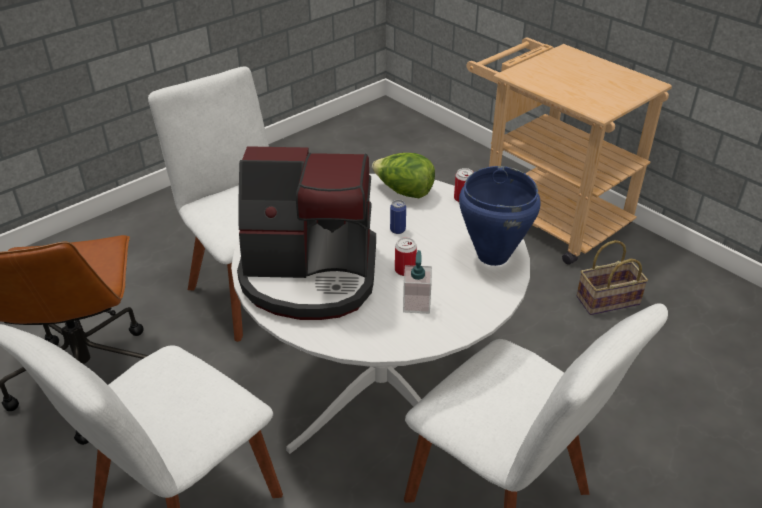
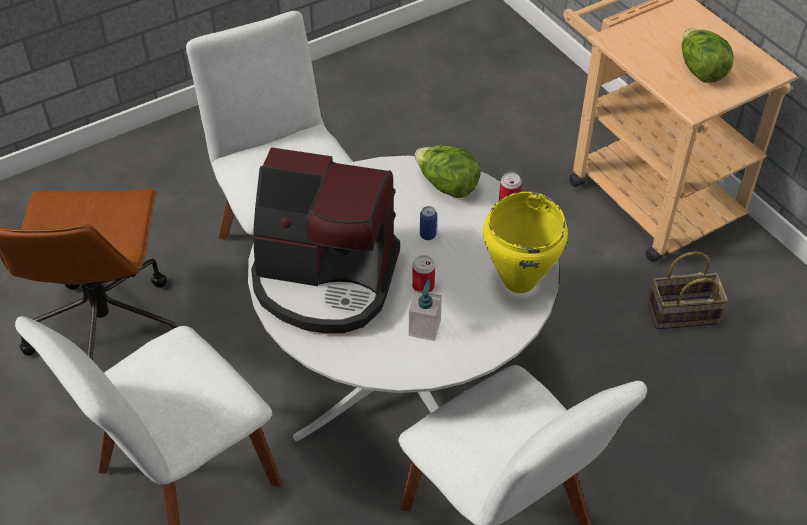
camera: 10 degrees right, 10 degrees up
blue cooking pot [459,166,541,266] -> yellow cooking pot [483,192,568,293]
none -> lettuce [682,29,734,83]

